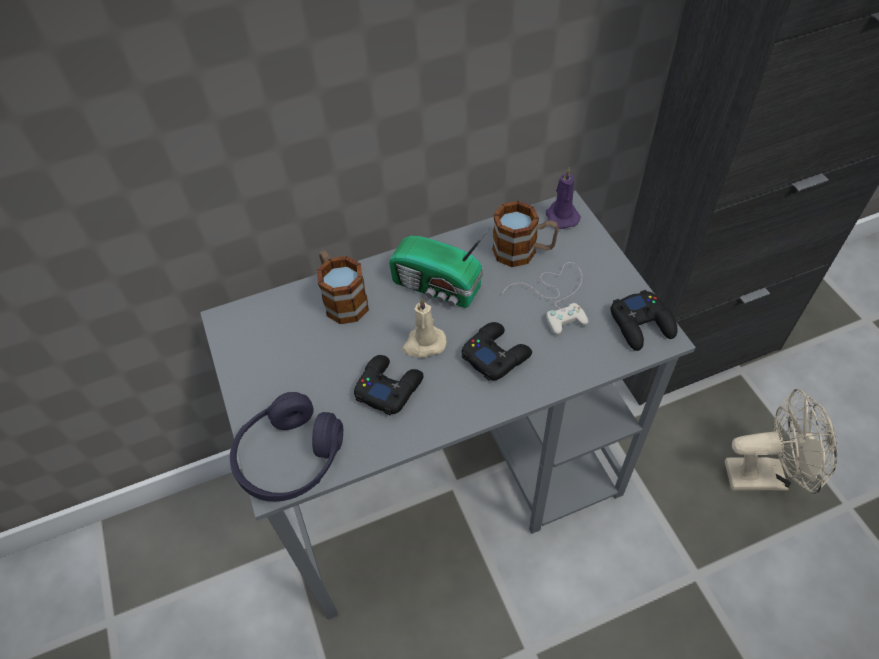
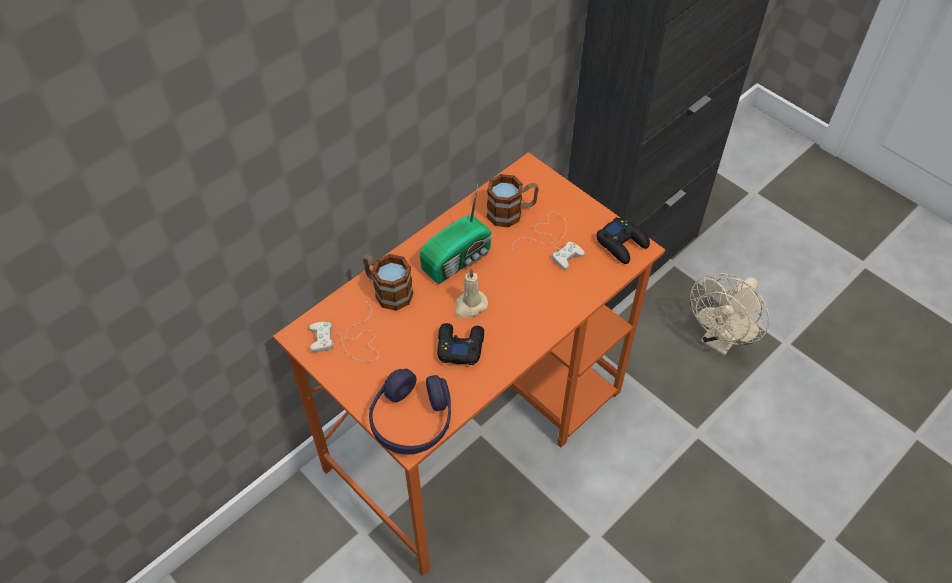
camera: 25 degrees left, 0 degrees up
grey desk [200,190,696,620] -> orange desk [273,152,665,576]
radio [389,228,490,308] -> radio turned 45 degrees counterclockwise [420,184,492,284]
black game controller [462,322,532,381] -> none
purple candle [546,167,581,229] -> none
beige fan [725,389,838,494] -> beige fan turned 150 degrees clockwise [690,273,770,356]
none -> white game controller [309,301,379,362]

